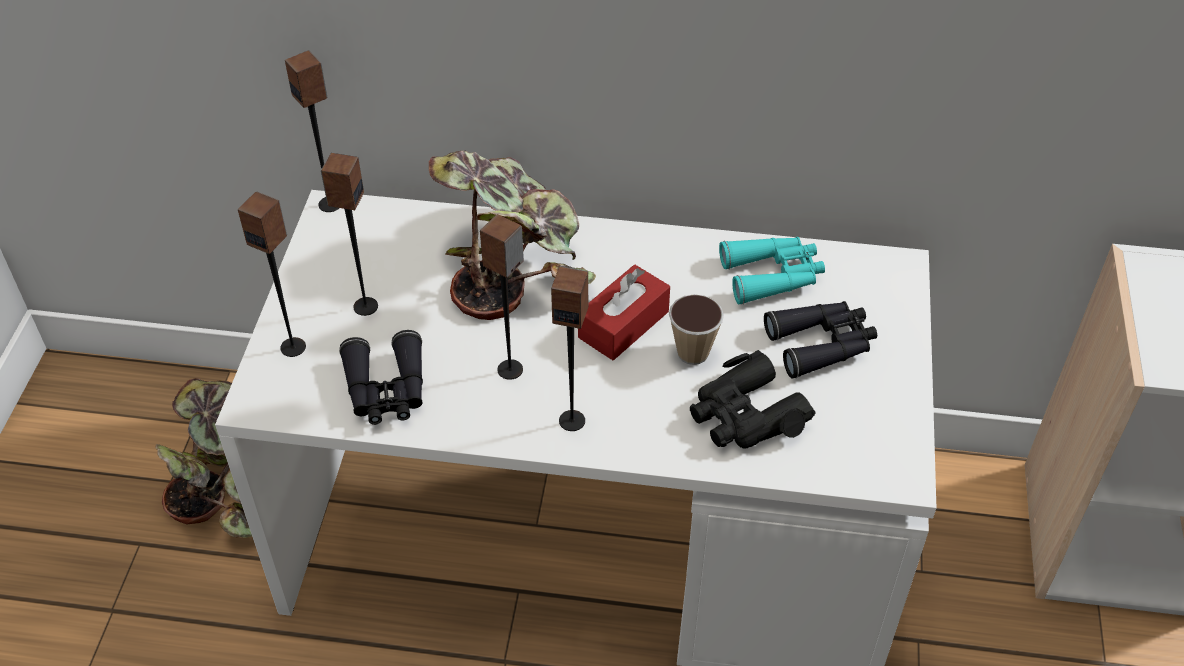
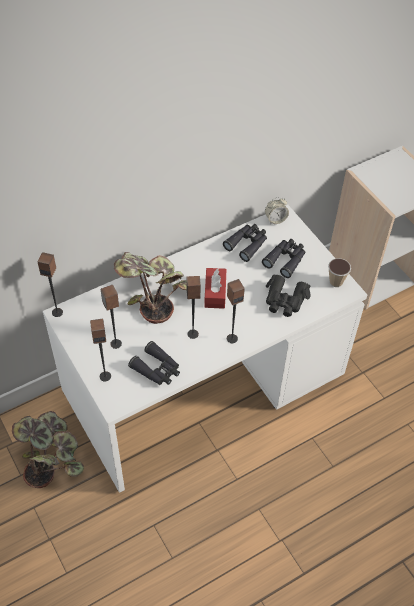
camera: 40 degrees left, 5 degrees up
cup [669,294,724,365] -> cup moved to [328,258,351,287]
turquoise binoculars [719,237,825,304] -> black binoculars [223,224,267,262]
none -> alarm clock [265,197,289,224]

